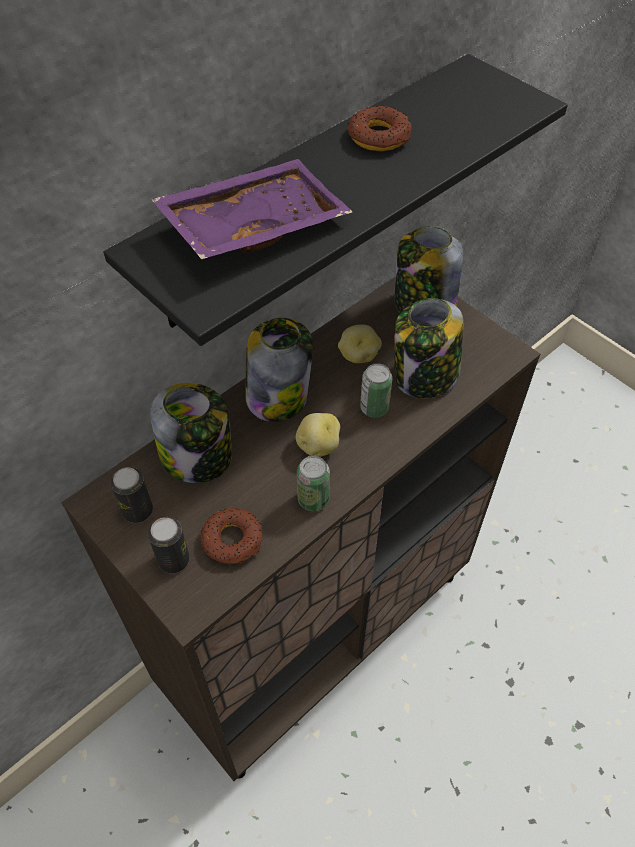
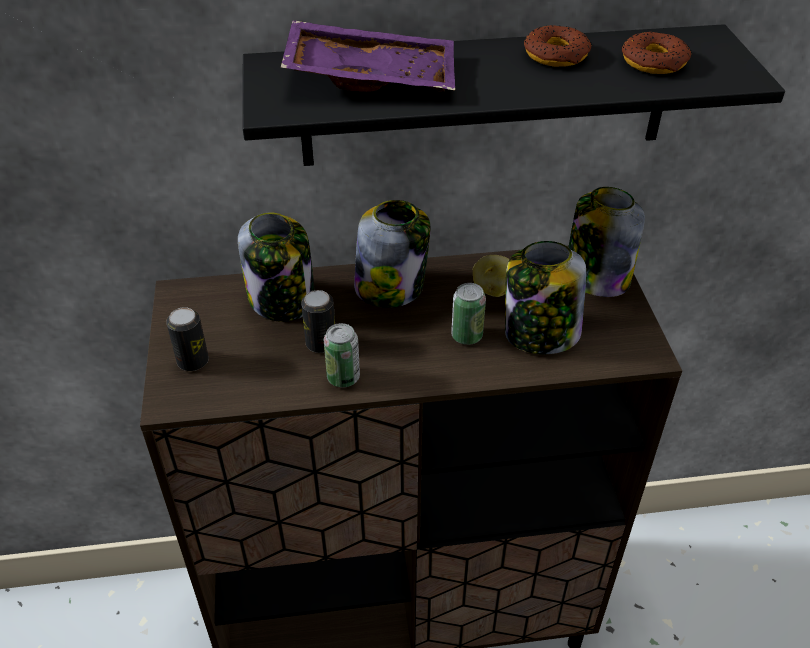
camera: 35 degrees right, 10 degrees down
can [111,467,153,523] -> can moved to [301,290,335,353]
donut [200,508,263,564] -> donut moved to [622,32,692,74]
potato [296,413,340,457] -> none

